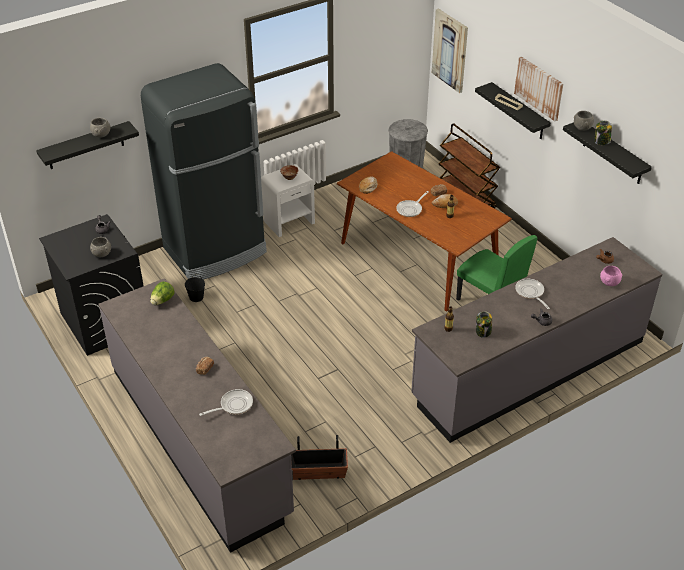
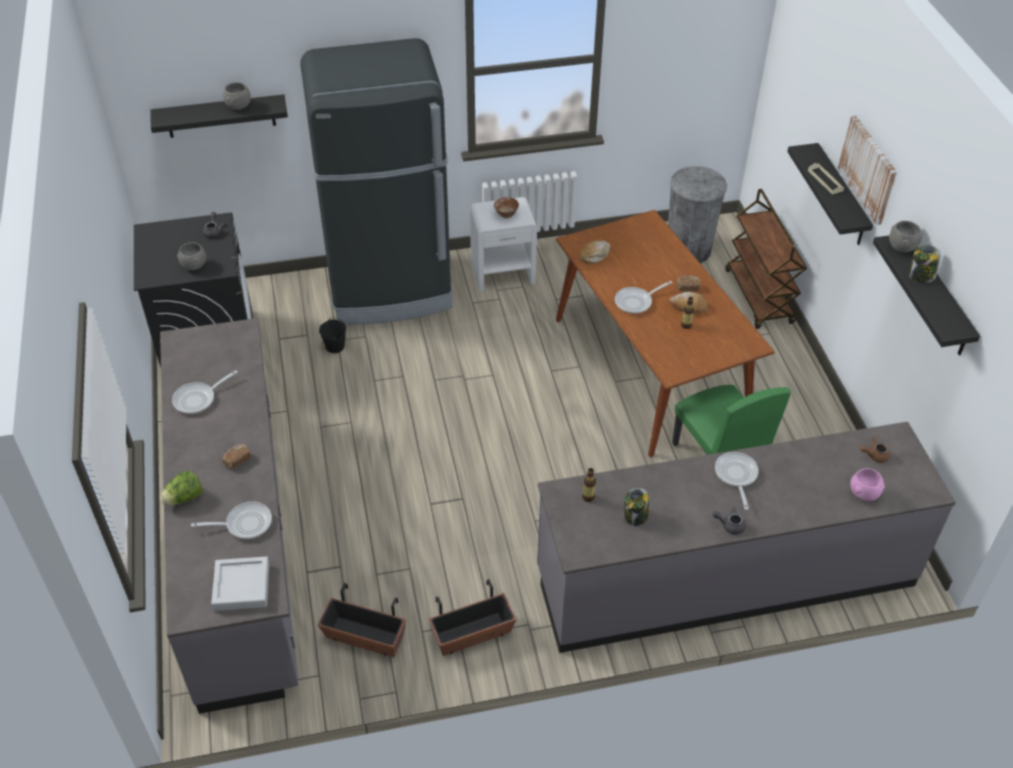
camera: 20 degrees right, 5 degrees up
lettuce [150,282,175,305] -> lettuce moved to [160,471,202,505]
picture [432,8,468,93] -> none
none -> frying pan [172,370,238,414]
none -> grey tray [211,556,269,611]
none -> planter [429,579,517,656]

